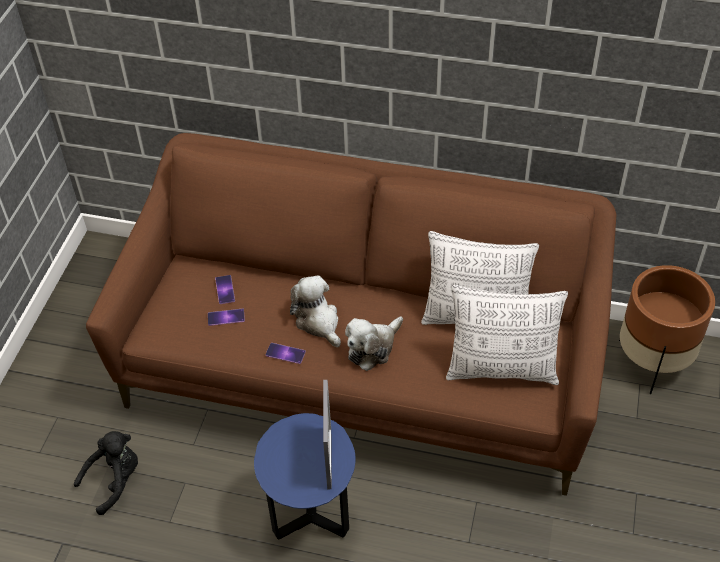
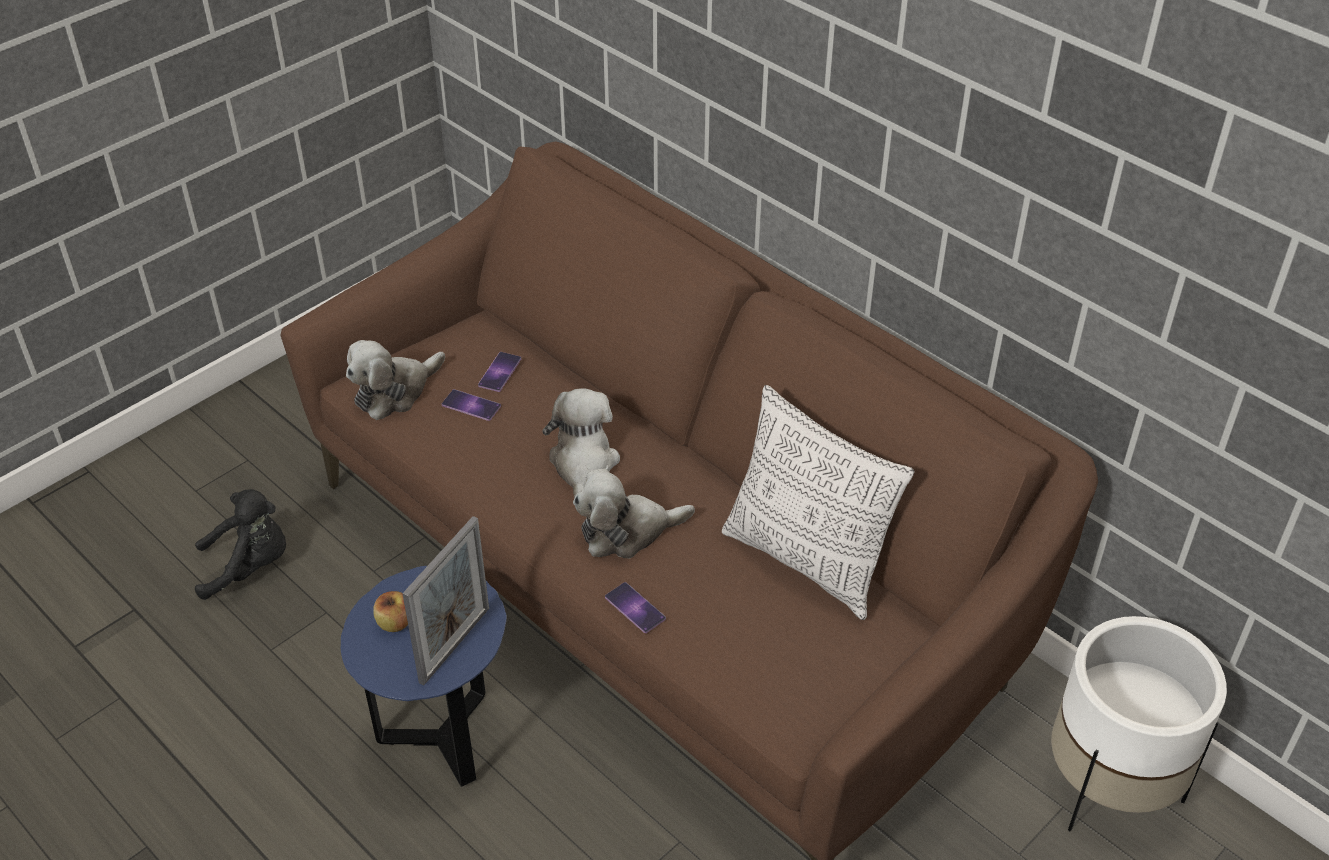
camera: 30 degrees right, 5 degrees down
phone [265,343,306,364] -> phone moved to [605,582,666,633]
pillow [446,285,568,385] -> none
brown planter [619,265,715,394] -> white planter [1051,616,1227,831]
none -> plush toy [346,340,445,420]
none -> apple [373,591,408,632]

